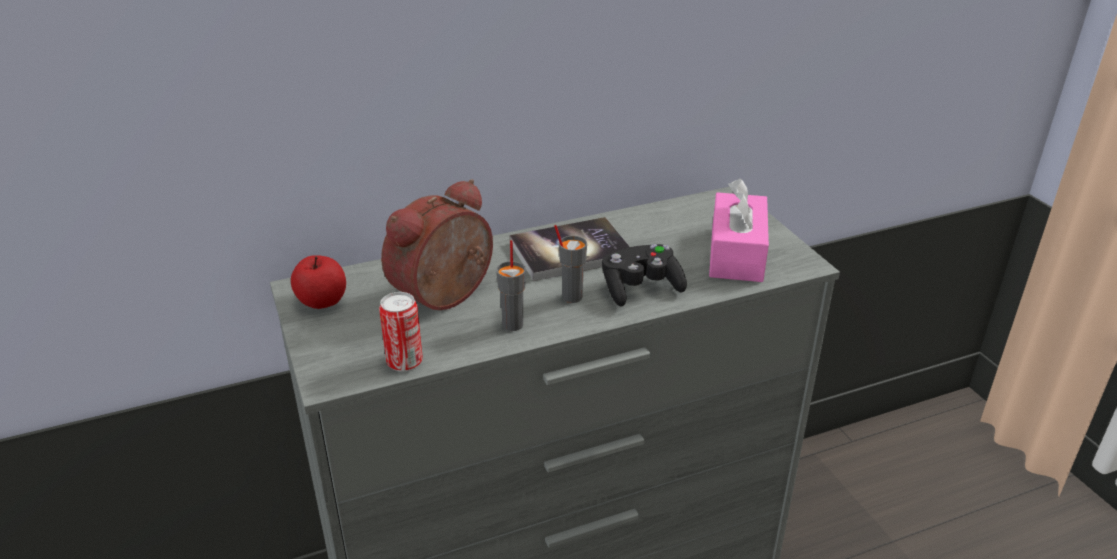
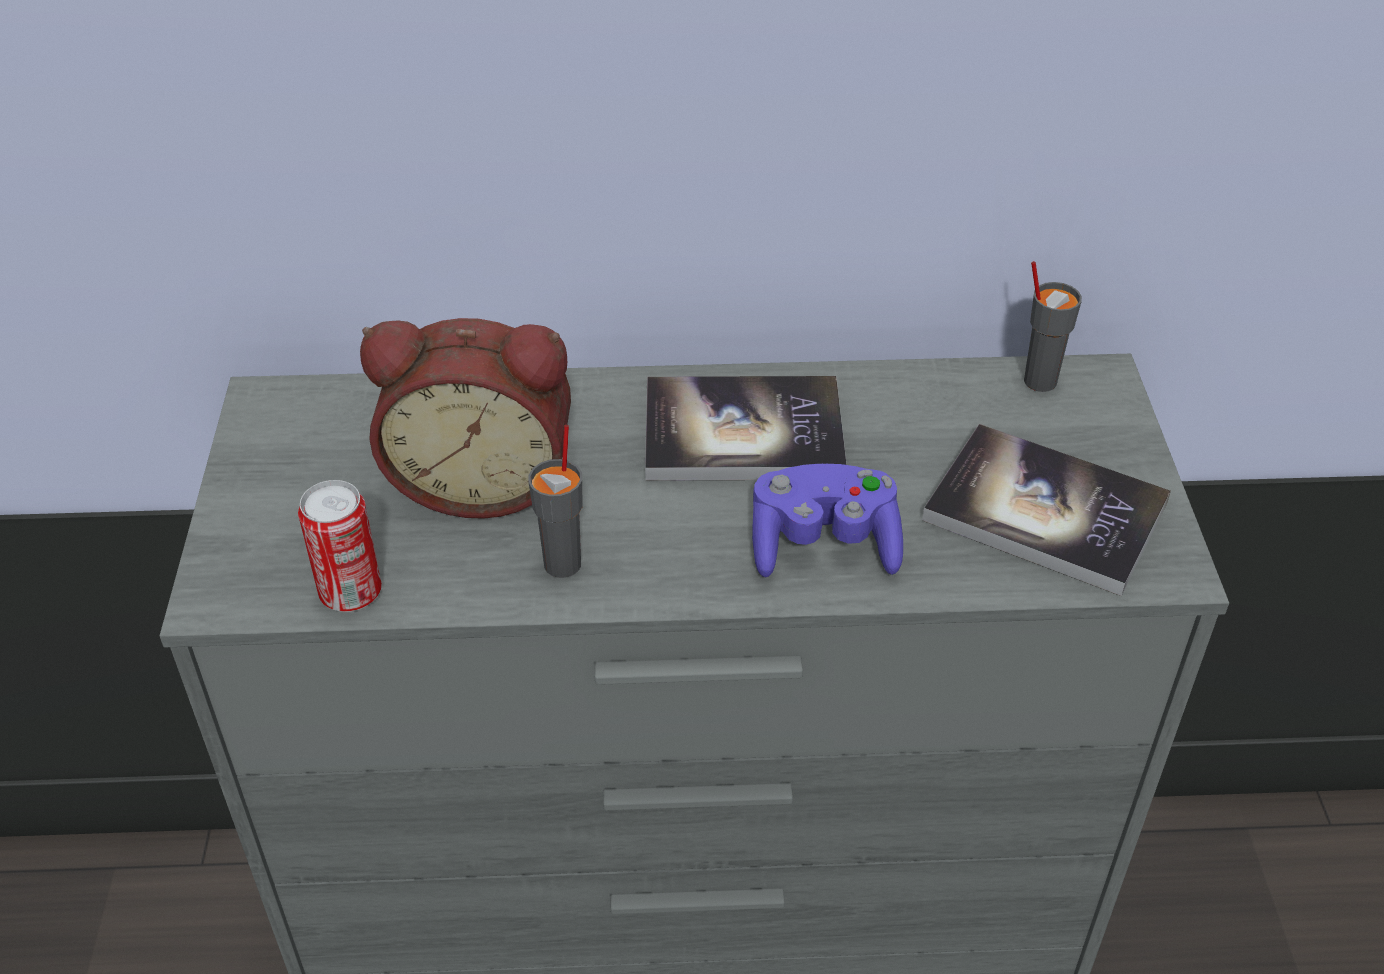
camera: 20 degrees right, 10 degrees up
apple [291,256,346,309] -> none
alarm clock [381,179,493,310] -> alarm clock turned 150 degrees counterclockwise [360,318,571,519]
grey cup [554,225,587,303] -> grey cup moved to [1024,261,1082,392]
black game controller [602,244,687,307] -> purple game controller [752,464,903,577]
pink tissue box [709,178,769,282] -> book [922,424,1171,596]

